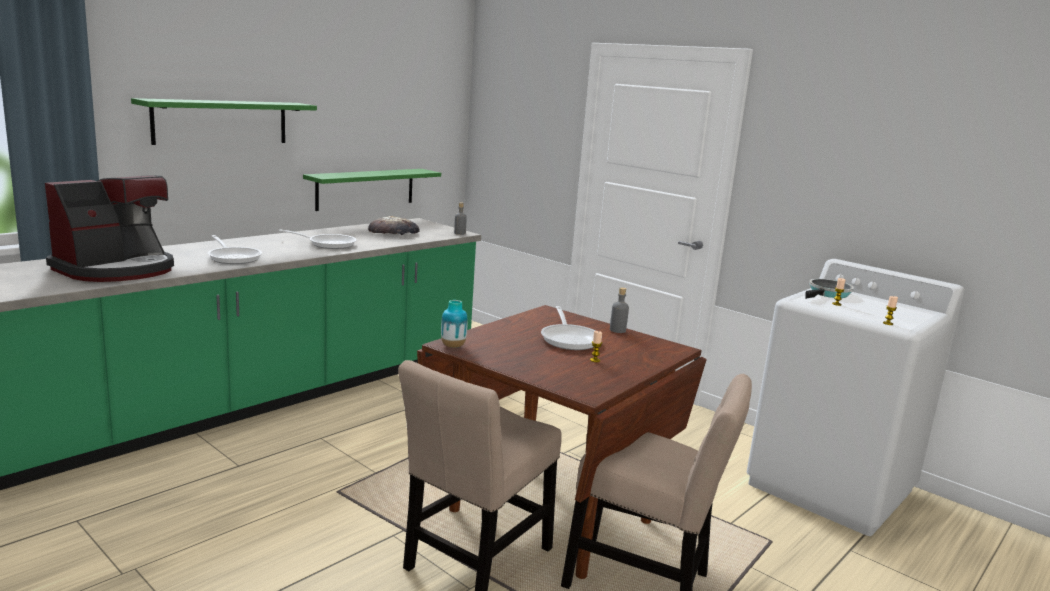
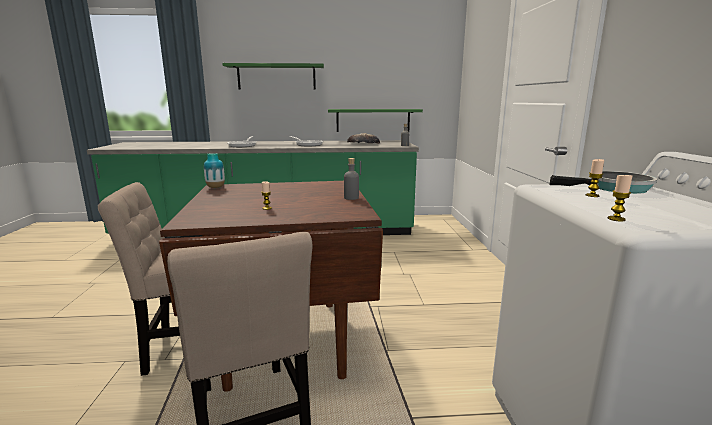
camera: 45 degrees right, 0 degrees up
coffee machine [45,175,174,282] -> none
frying pan [541,306,596,350] -> none

